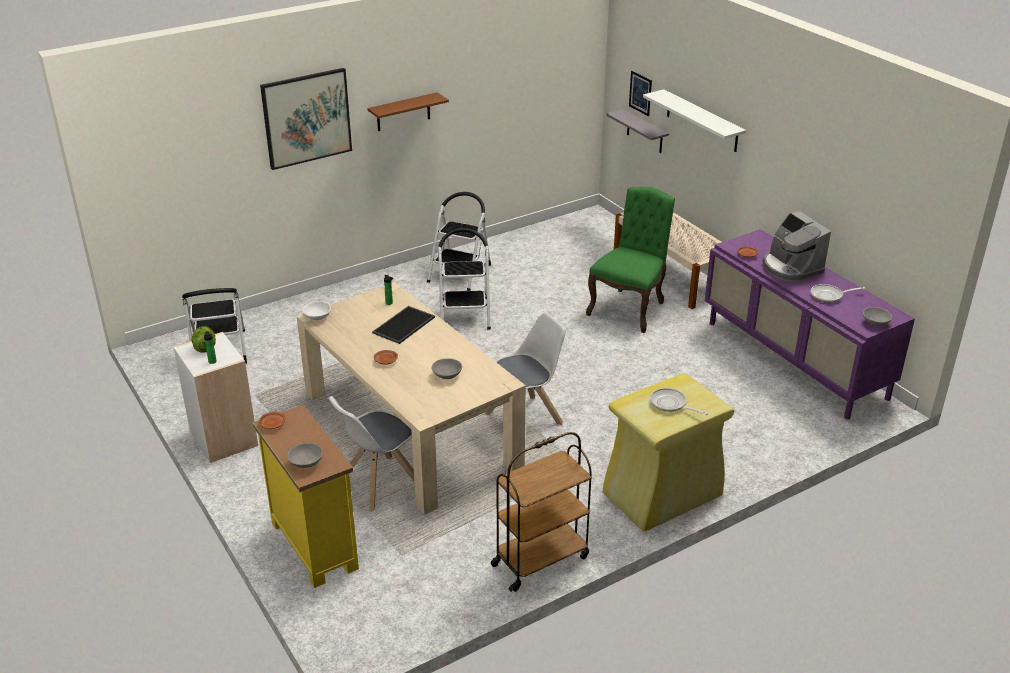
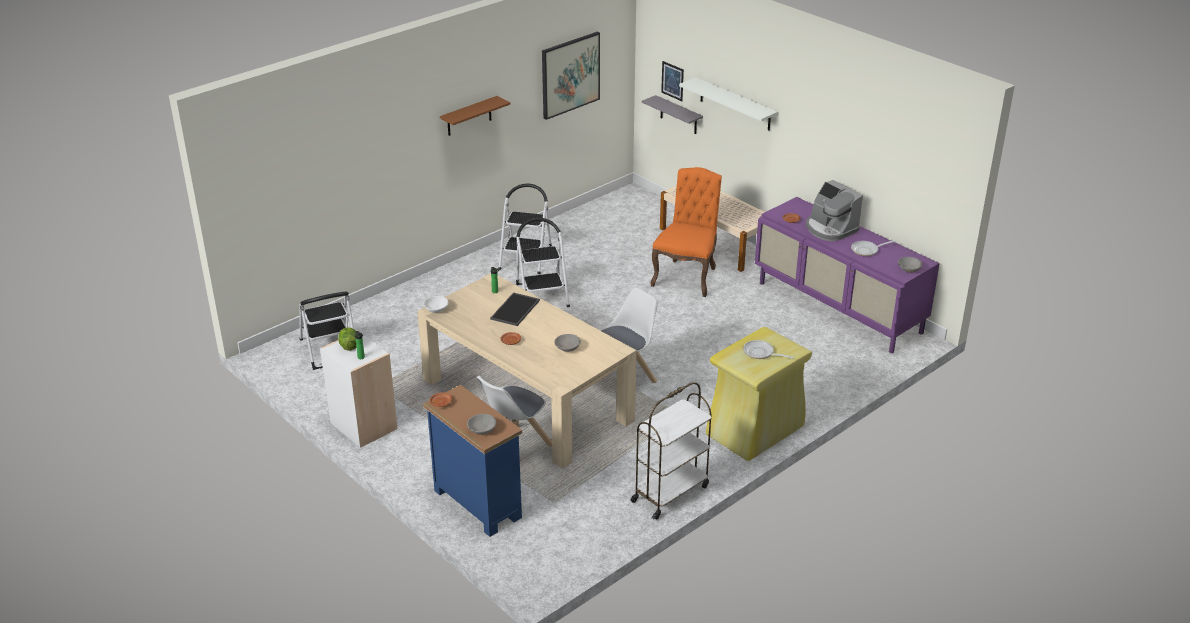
camera: 10 degrees left, 0 degrees up
yellow dresser [252,405,359,588] -> blue dresser [423,385,522,537]
picture [260,68,352,170] -> picture moved to [542,32,600,120]
brown cart [491,432,592,592] -> white cart [630,382,712,520]
green chair [586,187,675,333] -> orange chair [651,167,722,297]

